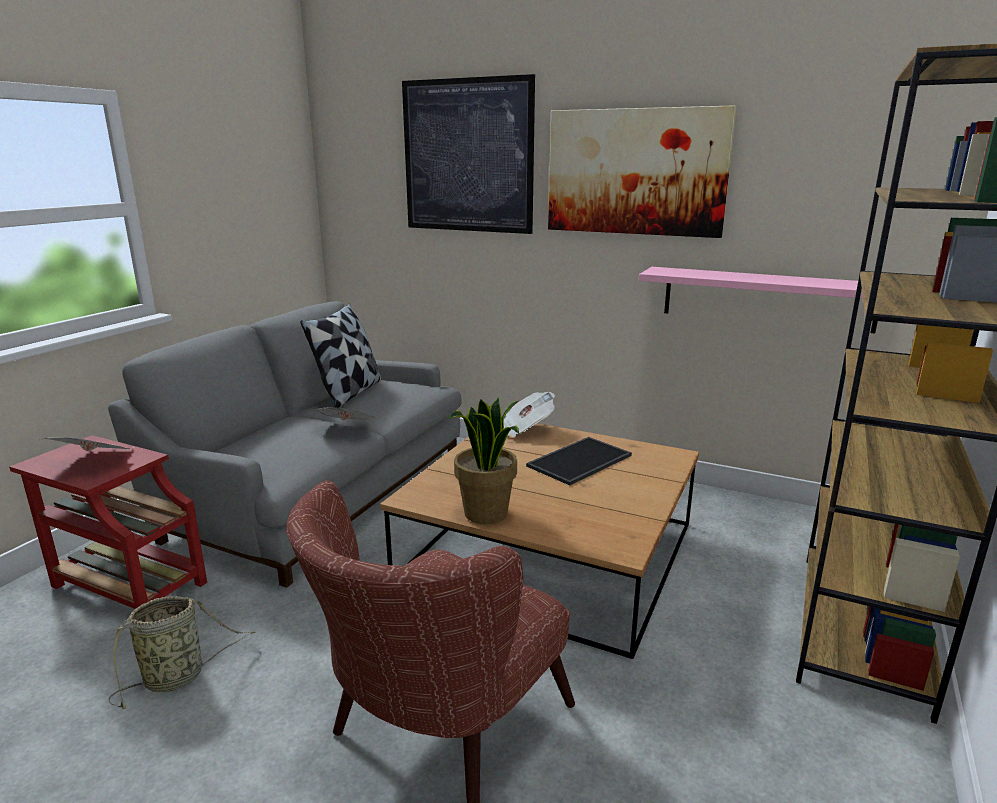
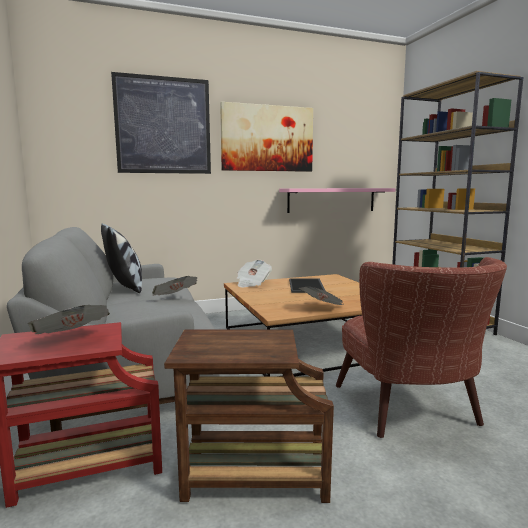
camera: 45 degrees left, 10 degrees down
basket [109,596,256,709] -> brown side table [164,330,334,503]
potted plant [448,397,520,524] -> newspaper [299,287,343,305]

